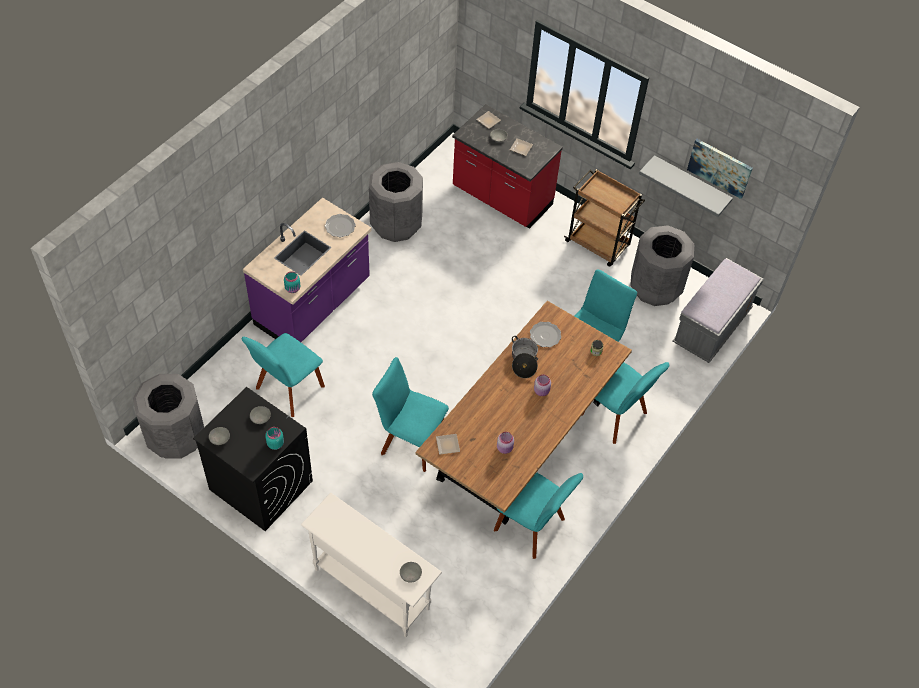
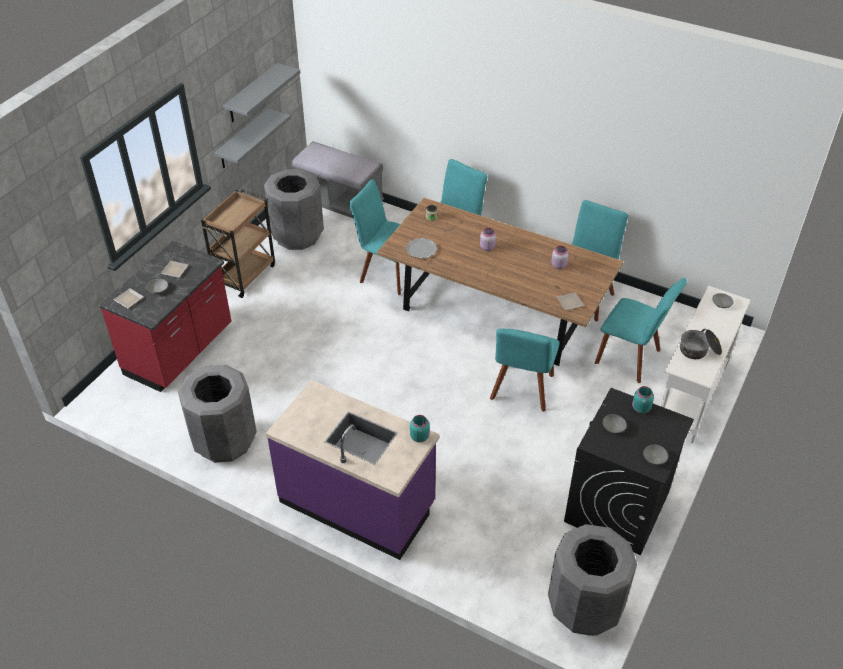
camera: 95 degrees left, 10 degrees down
turquoise chair [242,333,325,417] -> turquoise chair moved to [595,278,687,383]
plate [325,214,356,237] -> none
cooking pot [512,336,538,378] -> cooking pot moved to [680,329,722,359]
picture [687,139,753,199] -> grey shelf [223,63,300,122]

